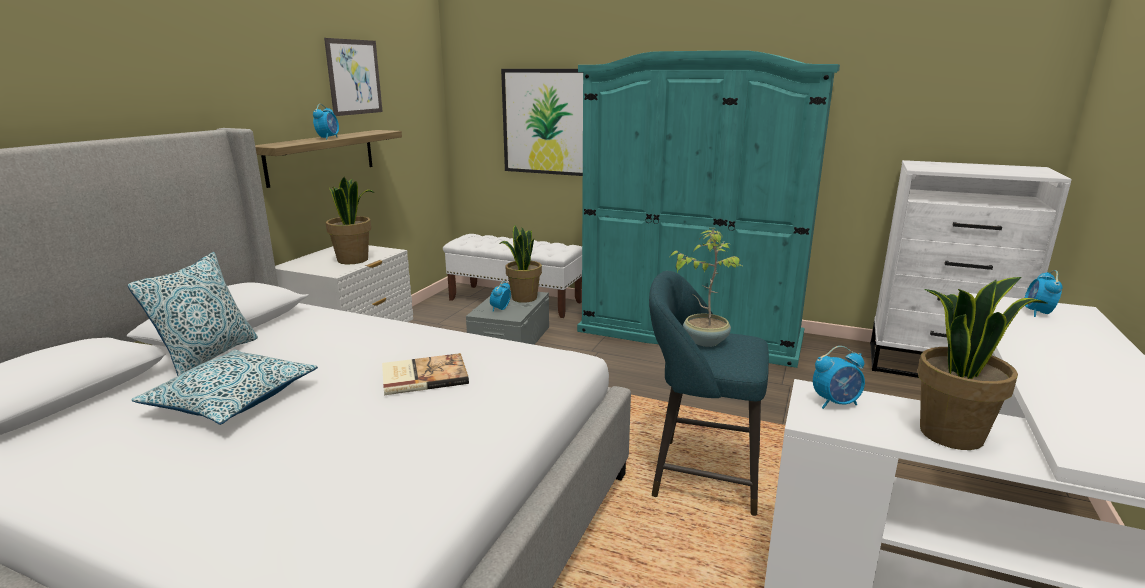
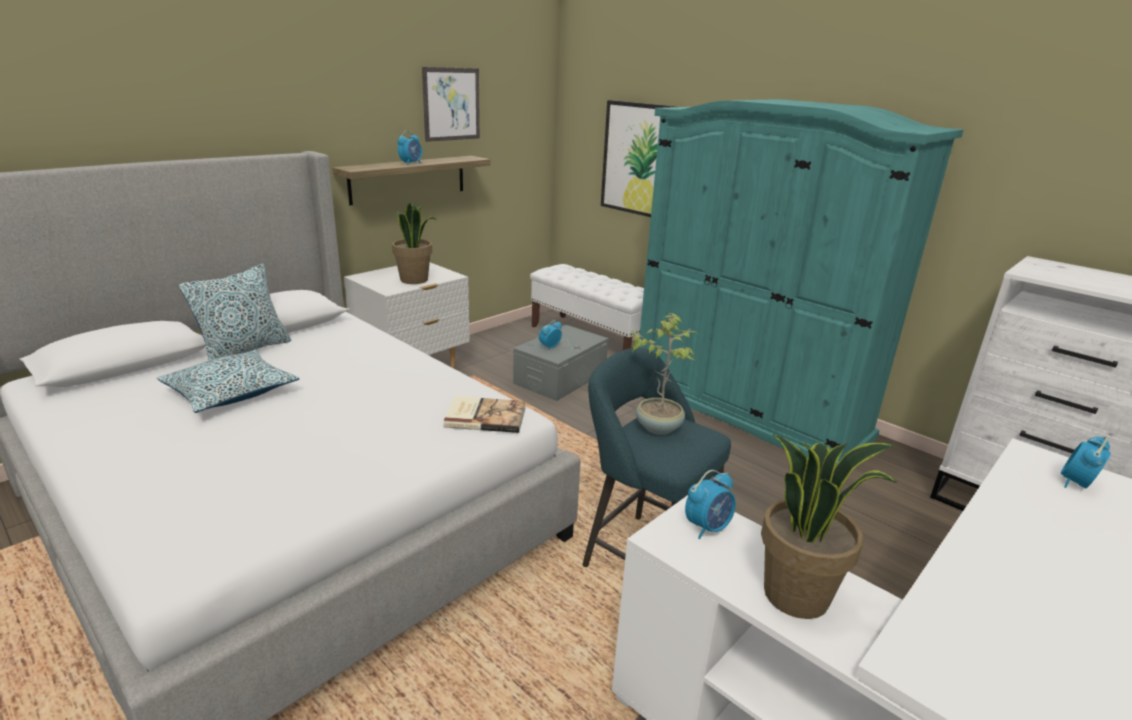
camera: 20 degrees right, 5 degrees up
book [382,353,469,395] -> book moved to [443,396,526,433]
potted plant [499,225,542,303] -> none
alarm clock [813,346,865,409] -> alarm clock turned 45 degrees counterclockwise [685,470,736,539]

